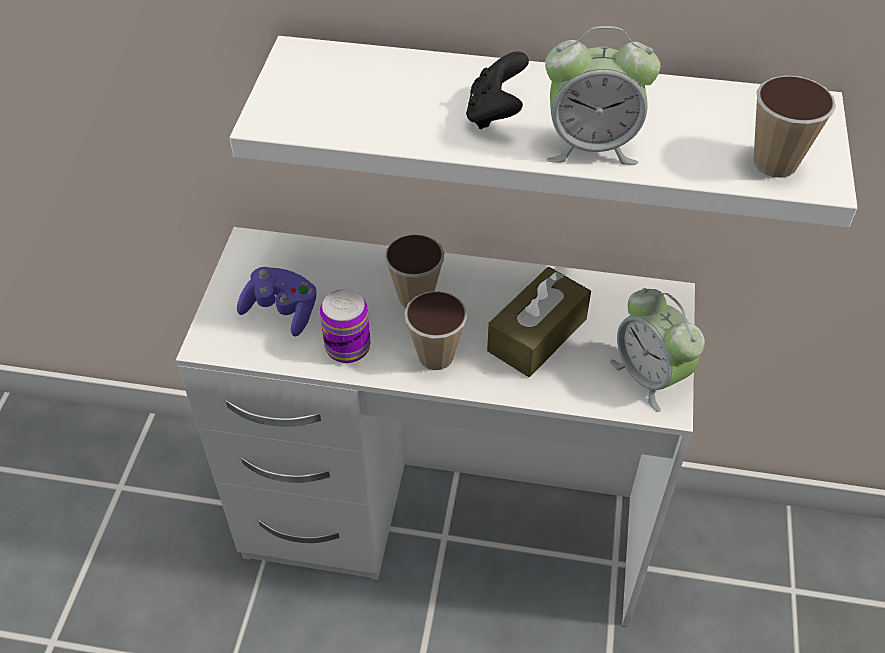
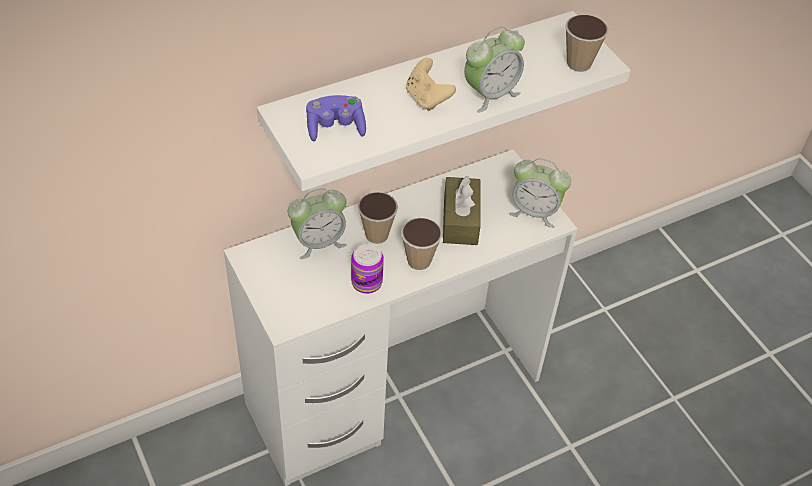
camera: 40 degrees left, 0 degrees up
purple game controller [237,267,316,336] -> purple game controller moved to [306,95,366,141]
black game controller [466,51,529,129] -> beige game controller [406,58,456,111]
none -> alarm clock [288,188,347,259]

